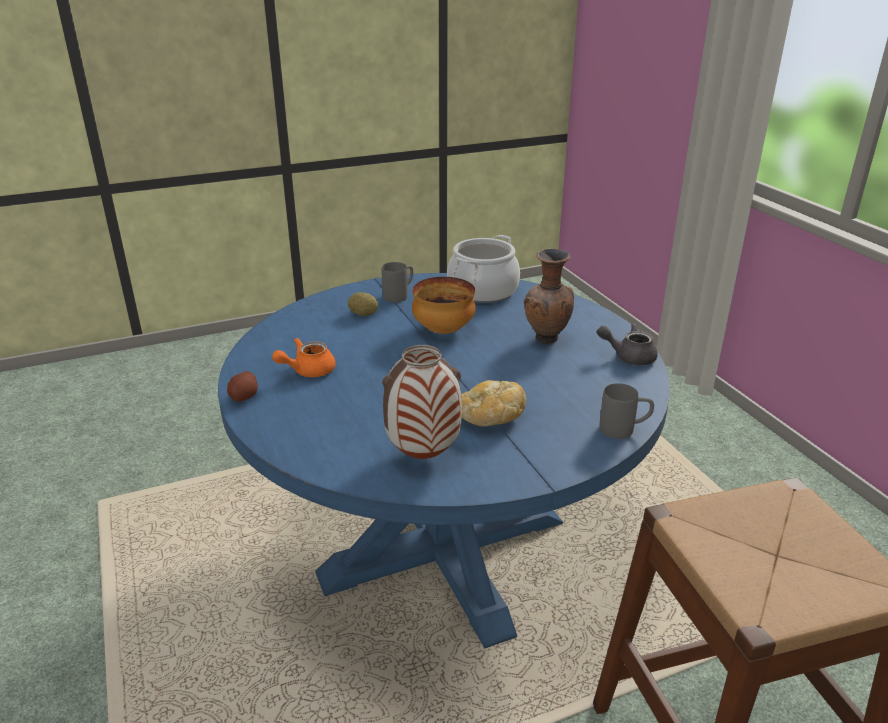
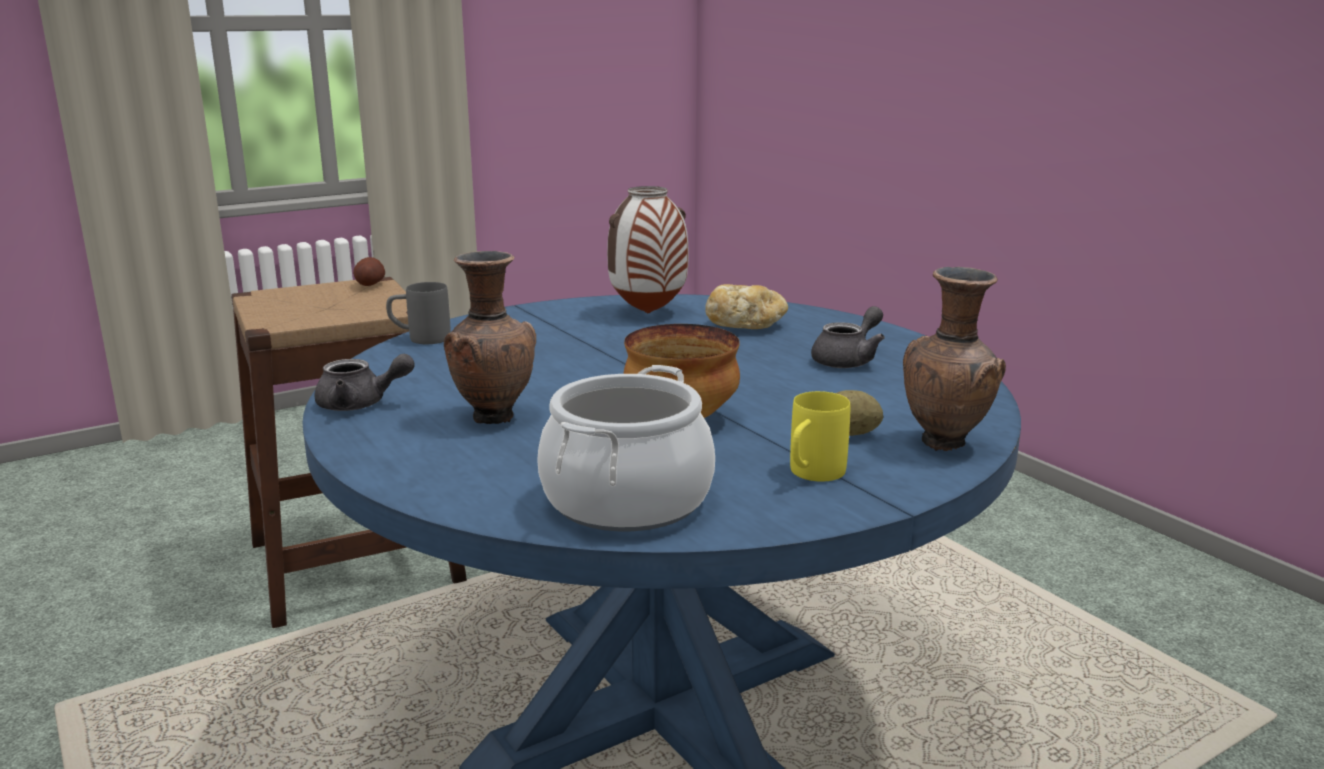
camera: 170 degrees right, 10 degrees down
potato [227,371,258,401] -> potato moved to [353,257,385,286]
orange teapot [272,338,336,377] -> grey teapot [811,306,885,368]
grey mug [382,262,413,303] -> yellow mug [790,391,850,482]
bread [461,380,526,426] -> bread moved to [705,284,788,329]
none -> brown vase [903,267,1006,451]

